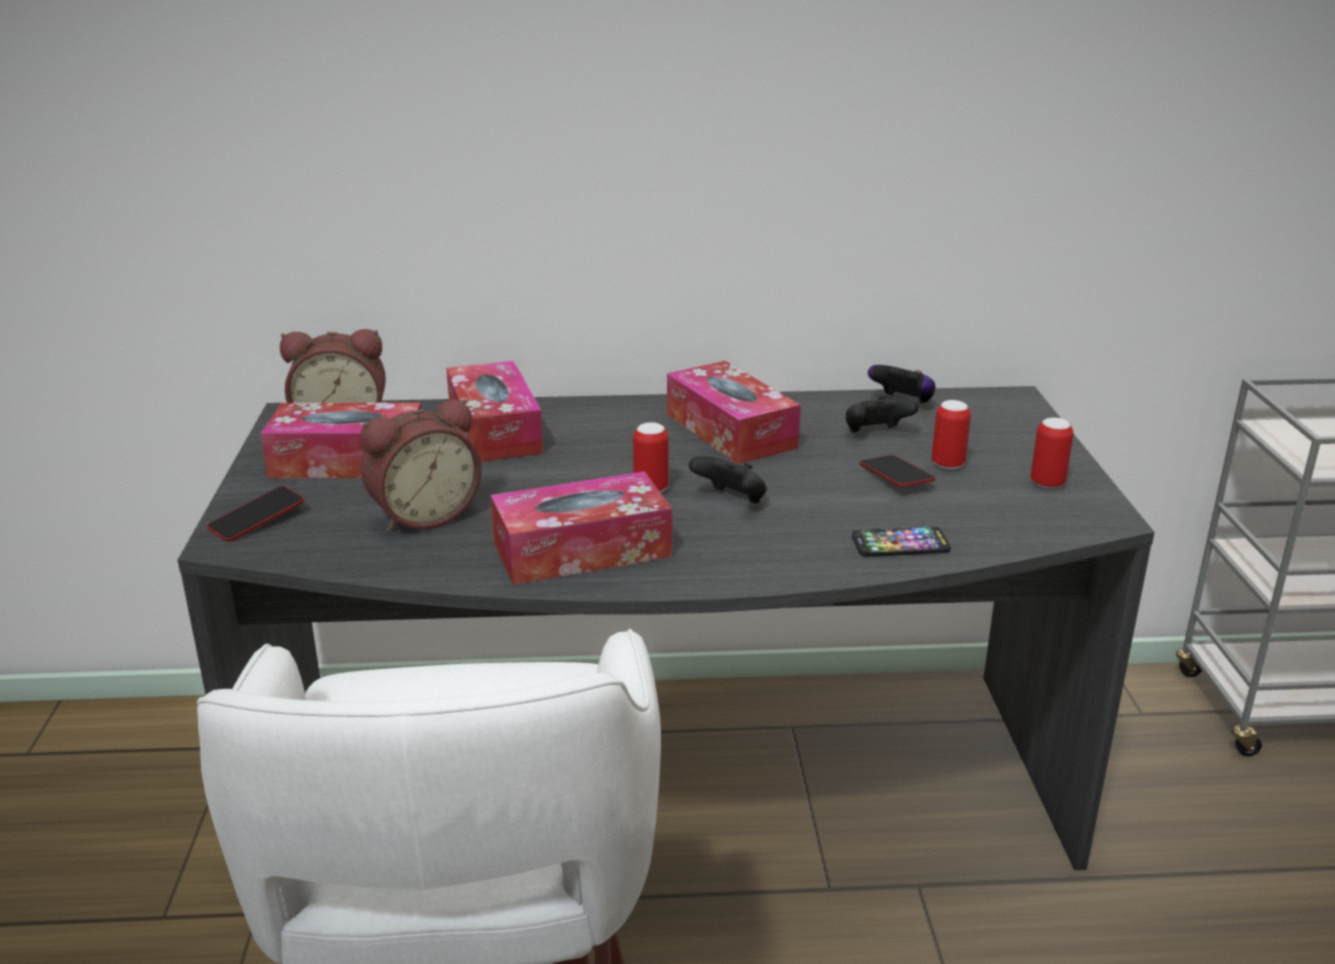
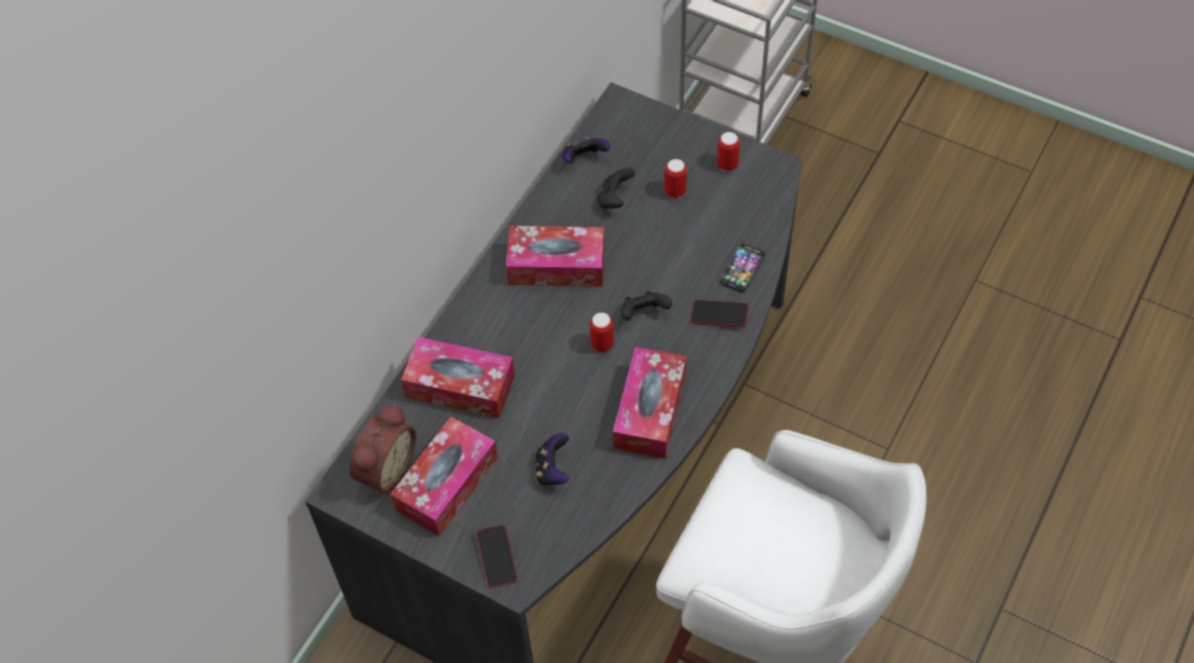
camera: 55 degrees left, 30 degrees up
alarm clock [360,399,481,532] -> game controller [535,433,569,485]
phone [859,455,935,487] -> phone moved to [690,300,749,327]

